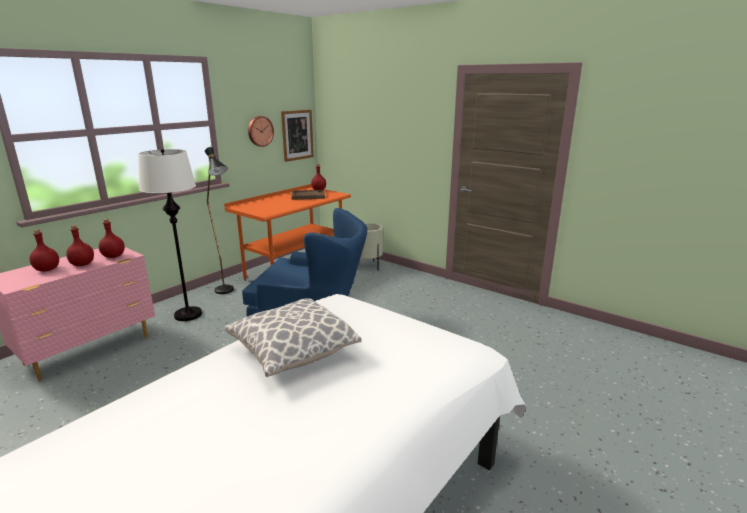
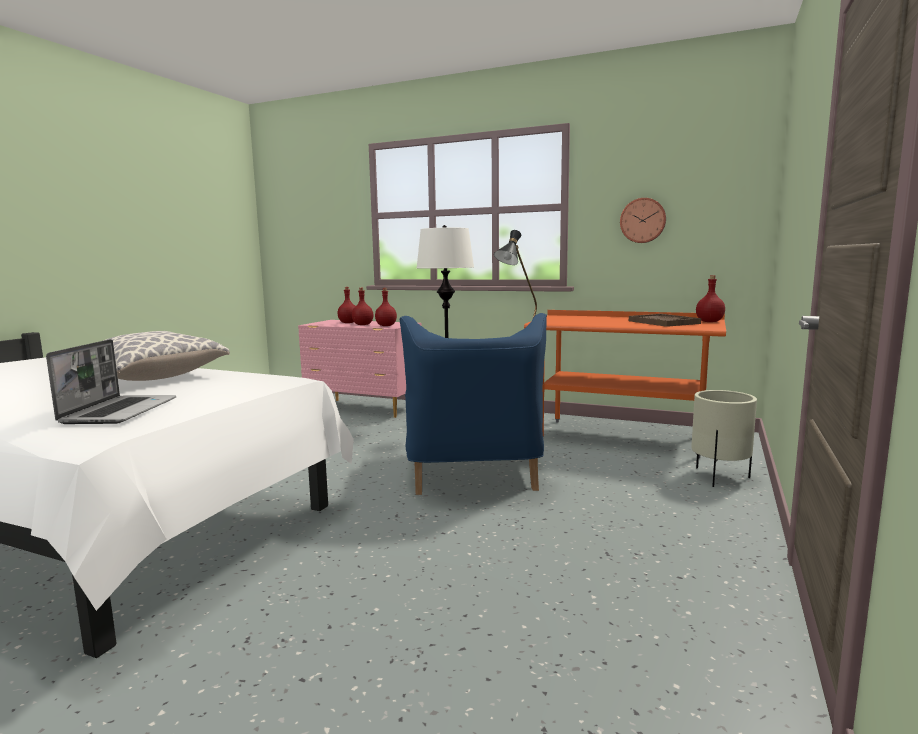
camera: 75 degrees right, 10 degrees down
picture [281,110,314,162] -> none
none -> laptop [46,339,176,424]

